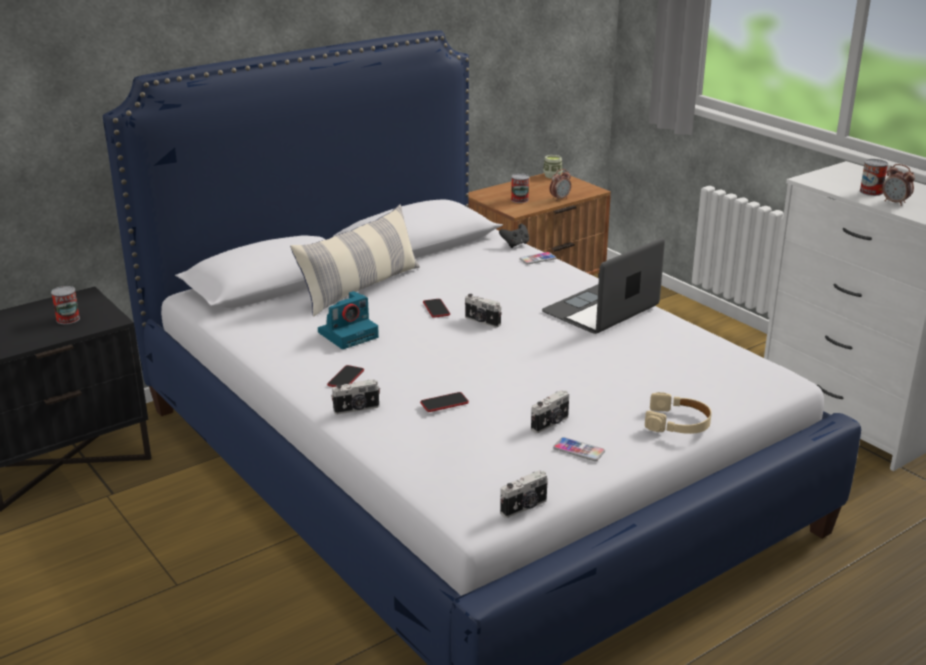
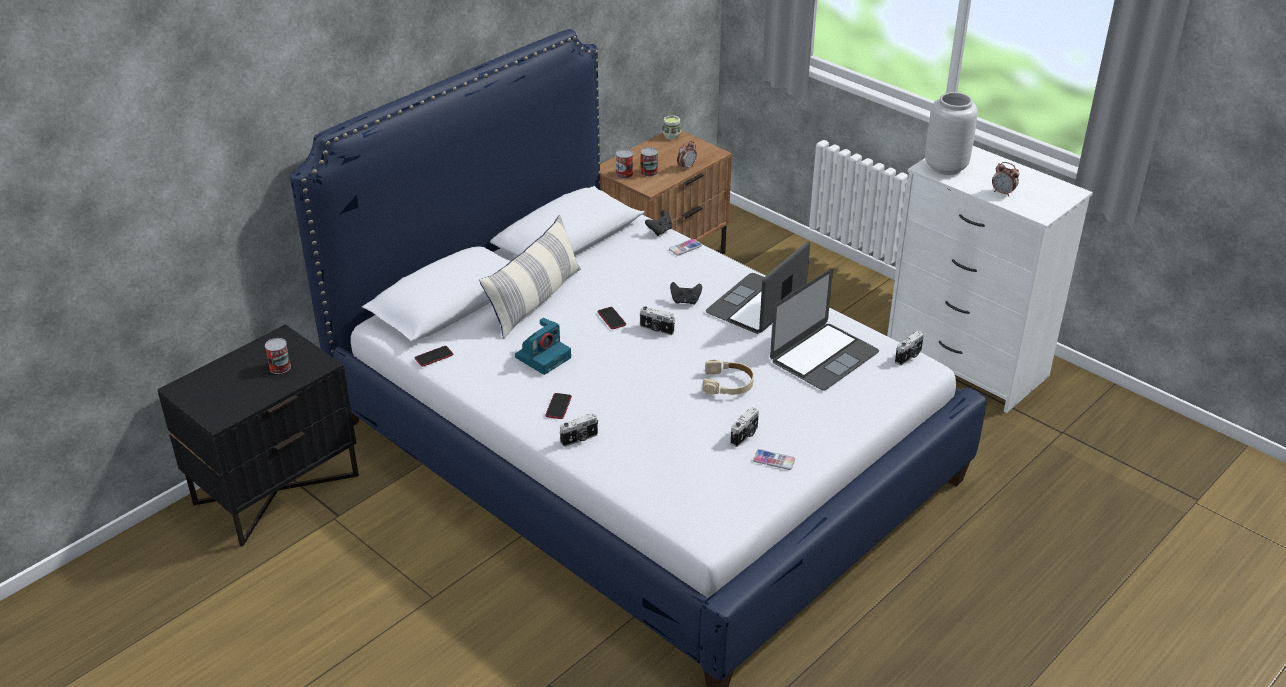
camera: 10 degrees left, 10 degrees up
phone [420,392,469,412] -> phone moved to [415,346,453,367]
camera [500,470,548,518] -> camera moved to [895,331,924,366]
beige headphones [645,392,712,434] -> beige headphones moved to [703,360,754,395]
can [860,159,888,196] -> can moved to [616,149,633,179]
none -> black game controller [670,282,702,305]
none -> laptop [770,269,879,390]
none -> grey vase [925,92,978,175]

